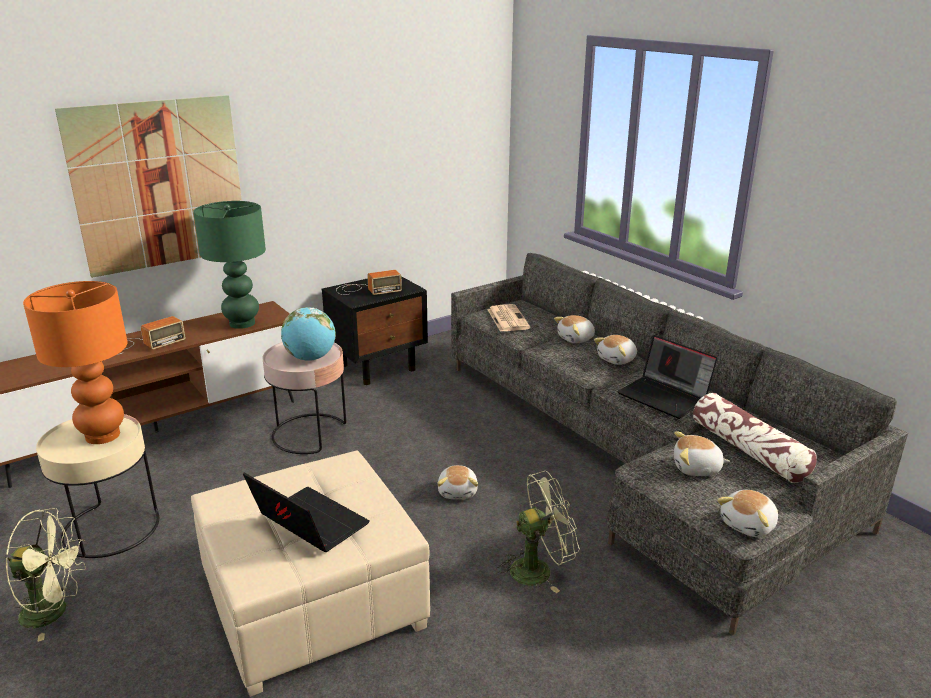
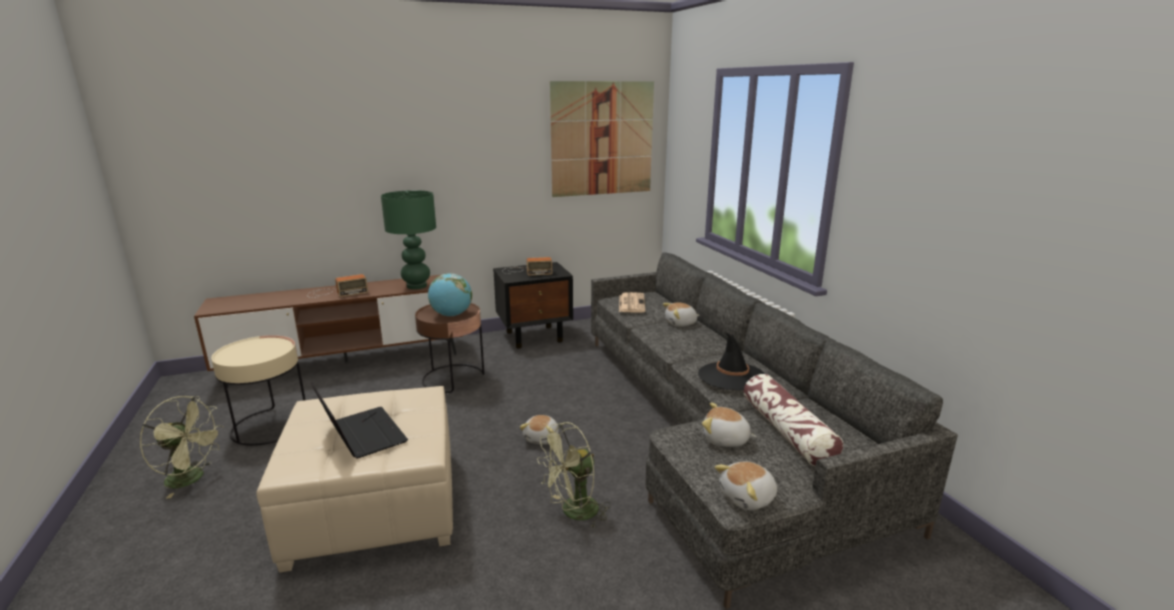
camera: 15 degrees right, 5 degrees down
orange table lamp [23,281,127,444] -> none
picture [55,95,242,278] -> picture moved to [550,81,654,197]
pink side table [262,342,346,454] -> brown side table [415,303,484,393]
green fan [496,471,580,593] -> green fan turned 150 degrees clockwise [537,422,611,529]
plush toy [594,335,637,365] -> none
laptop [617,335,718,419] -> black hat [698,332,765,390]

